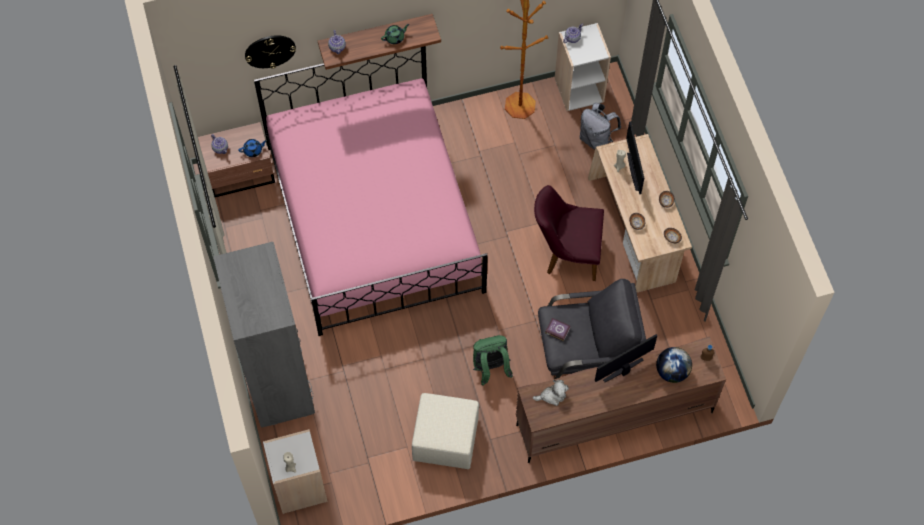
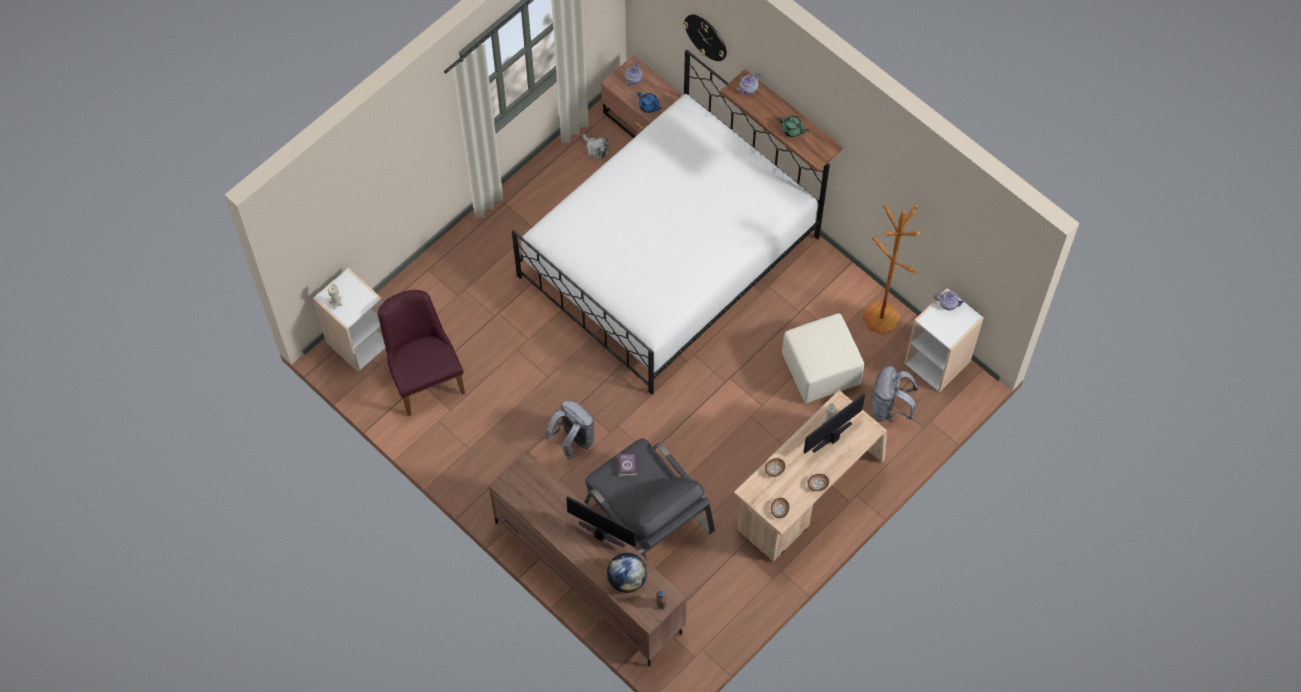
camera: 60 degrees right, 0 degrees up
grey wardrobe [213,242,315,428] -> none
pink bed [254,46,488,336] -> white bed [512,49,830,394]
beige ottoman [412,393,479,469] -> beige ottoman moved to [782,313,864,403]
green backpack [473,335,513,385] -> grey backpack [545,401,594,460]
plush toy [533,380,569,406] -> plush toy moved to [583,133,609,159]
purple chair [534,185,604,281] -> purple chair moved to [378,290,465,416]

